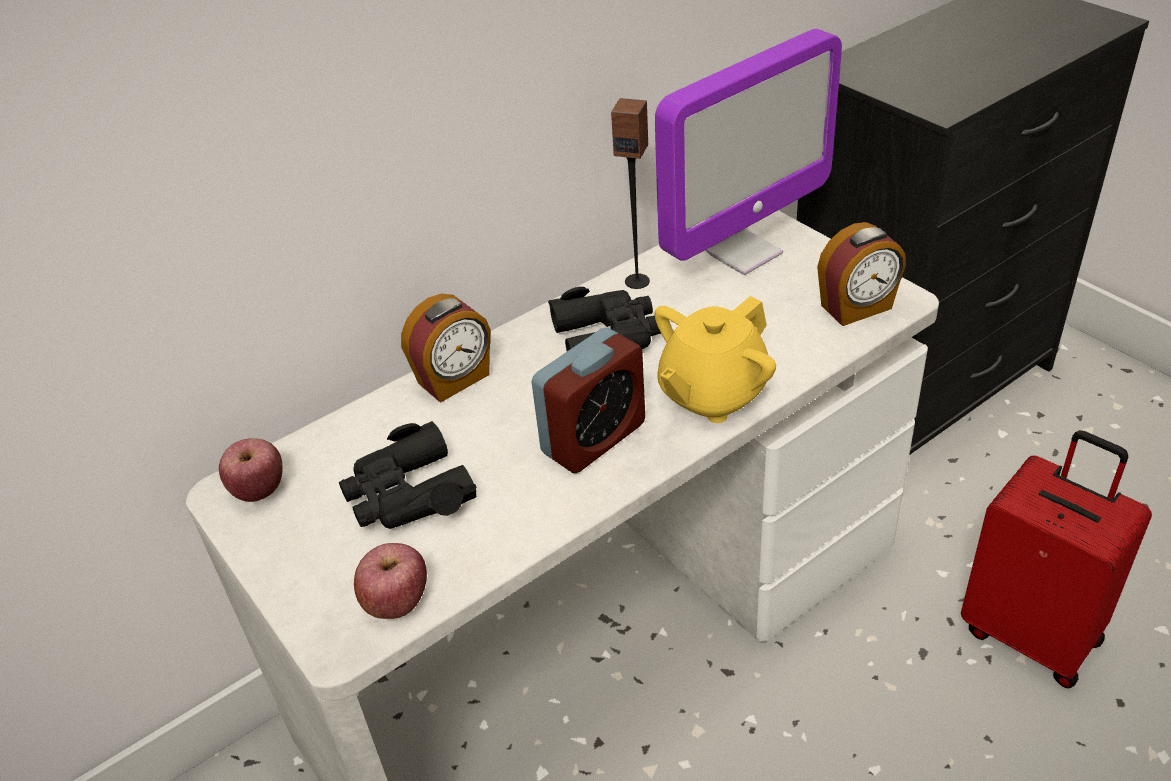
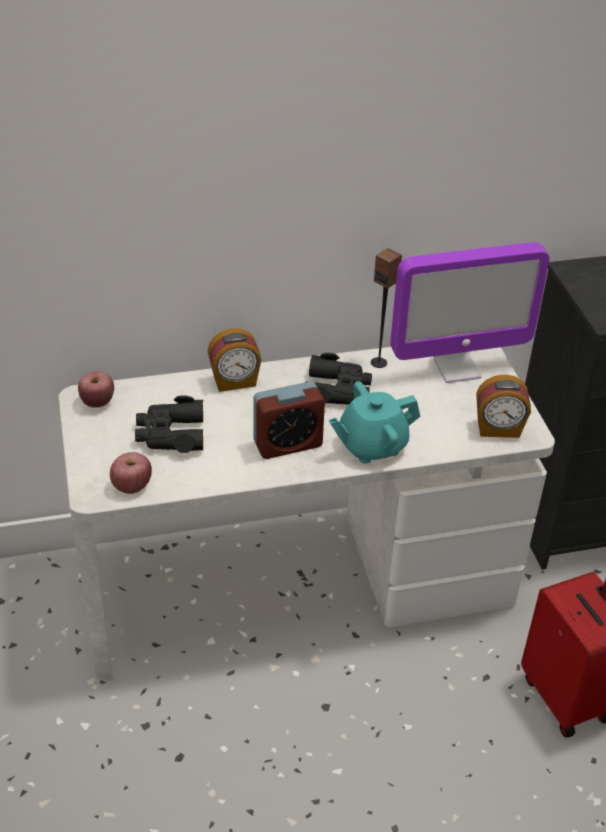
camera: 20 degrees right, 0 degrees up
yellow teapot [654,296,776,423] -> turquoise teapot [329,381,420,464]

